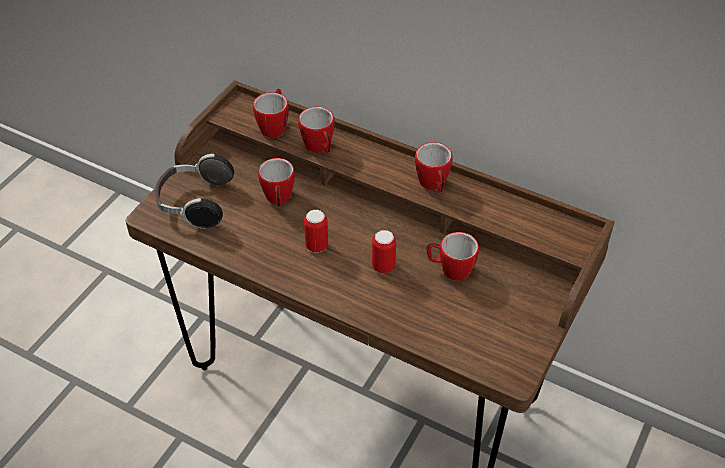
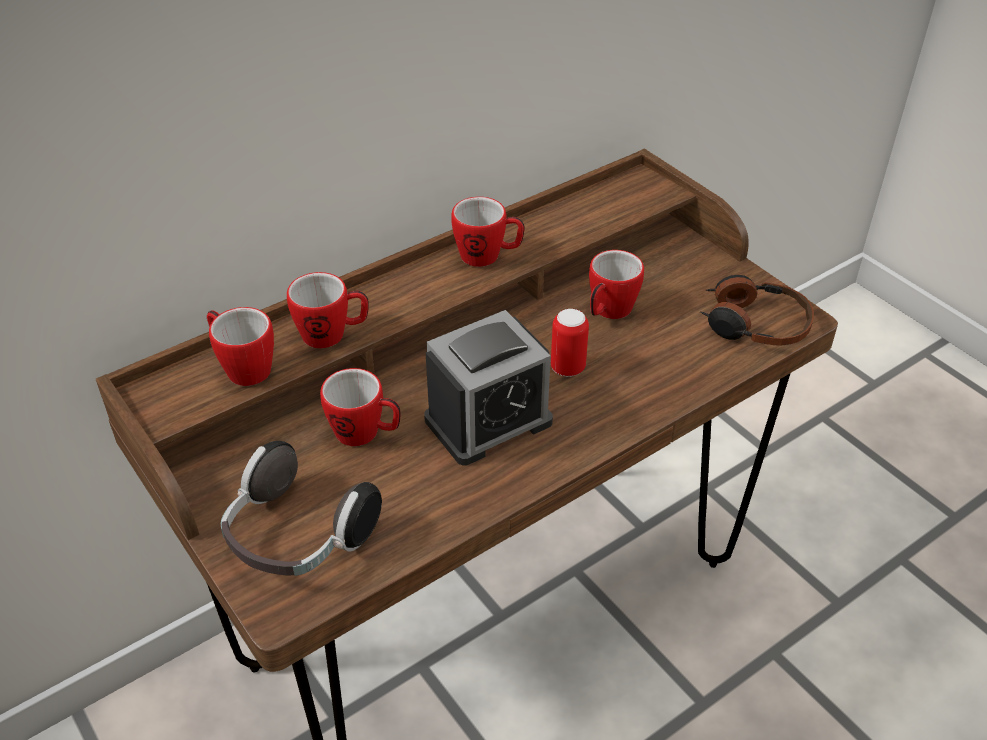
camera: 65 degrees left, 5 degrees down
can [304,210,328,253] -> alarm clock [424,310,553,465]
none -> headphones [700,275,814,346]

